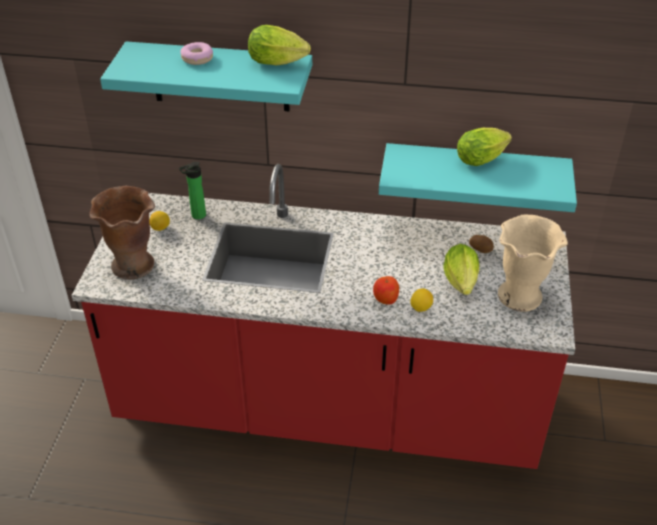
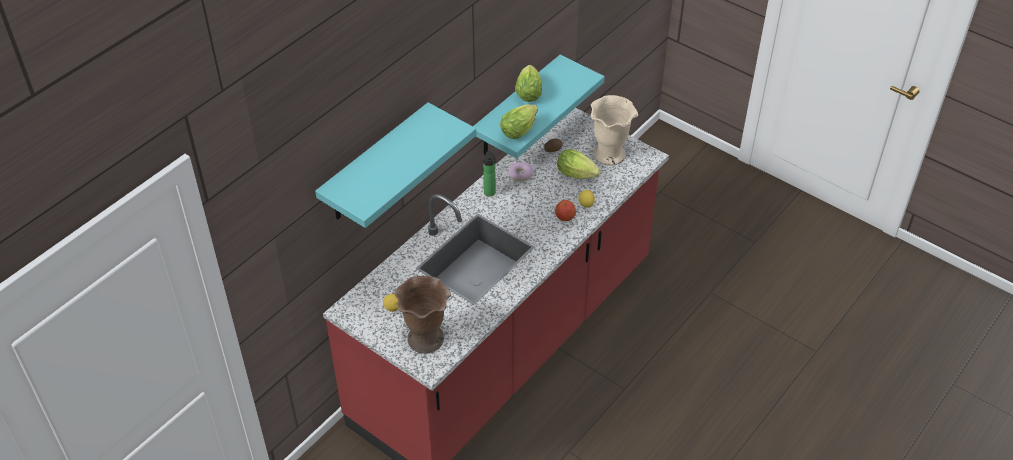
camera: 60 degrees left, 5 degrees up
bottle [179,162,206,220] -> bottle moved to [483,150,496,197]
donut [180,42,213,65] -> donut moved to [508,162,533,182]
lettuce [248,25,311,65] -> lettuce moved to [500,105,538,139]

